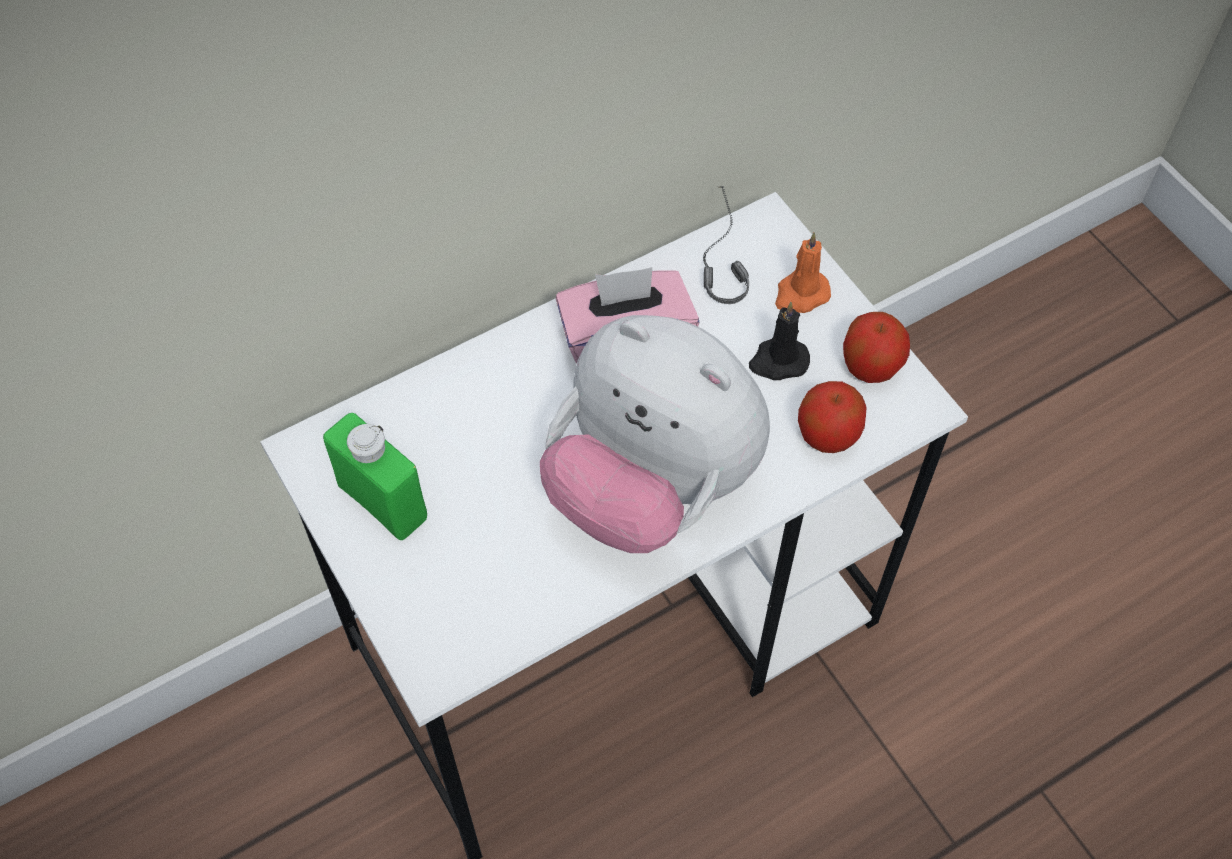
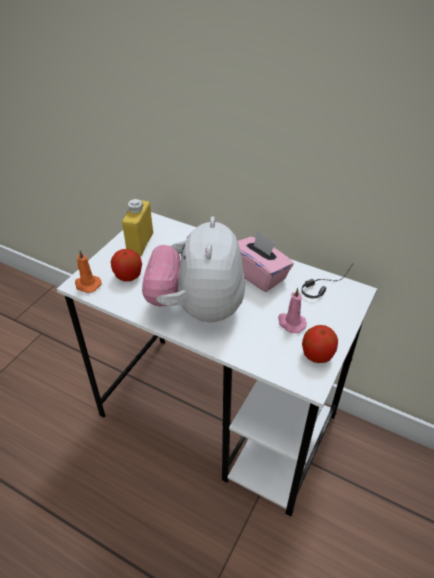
camera: 60 degrees right, 15 degrees down
green bottle [323,413,427,540] -> yellow bottle [122,199,153,257]
black candle [749,302,810,380] -> pink candle [278,288,307,333]
orange candle [775,232,831,313] -> orange candle moved to [75,249,101,293]
apple [798,381,867,453] -> apple moved to [111,249,142,282]

